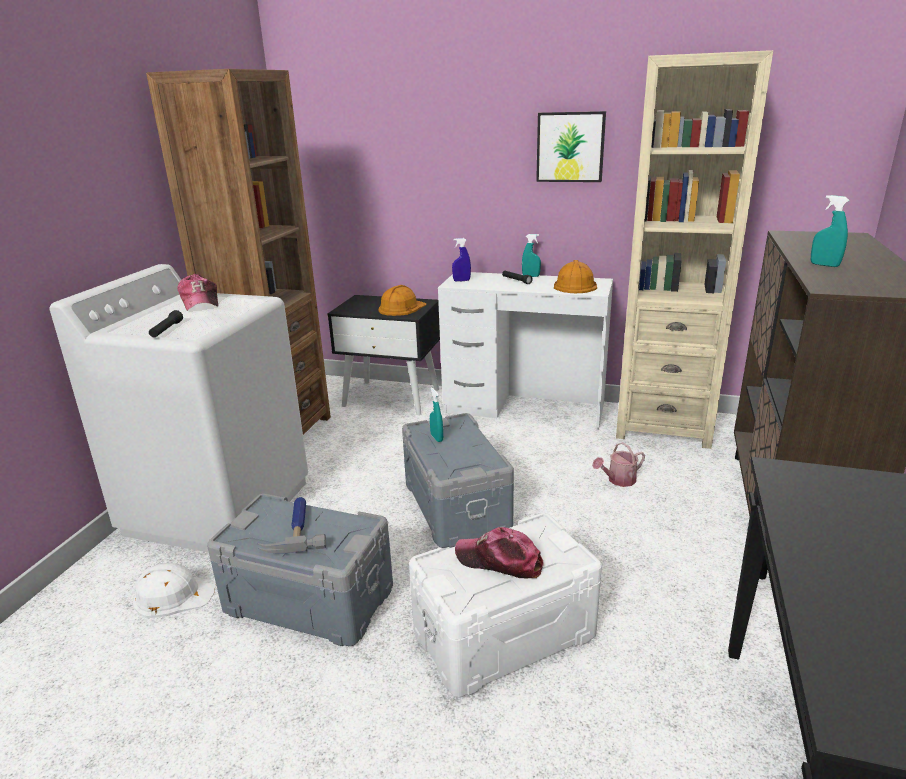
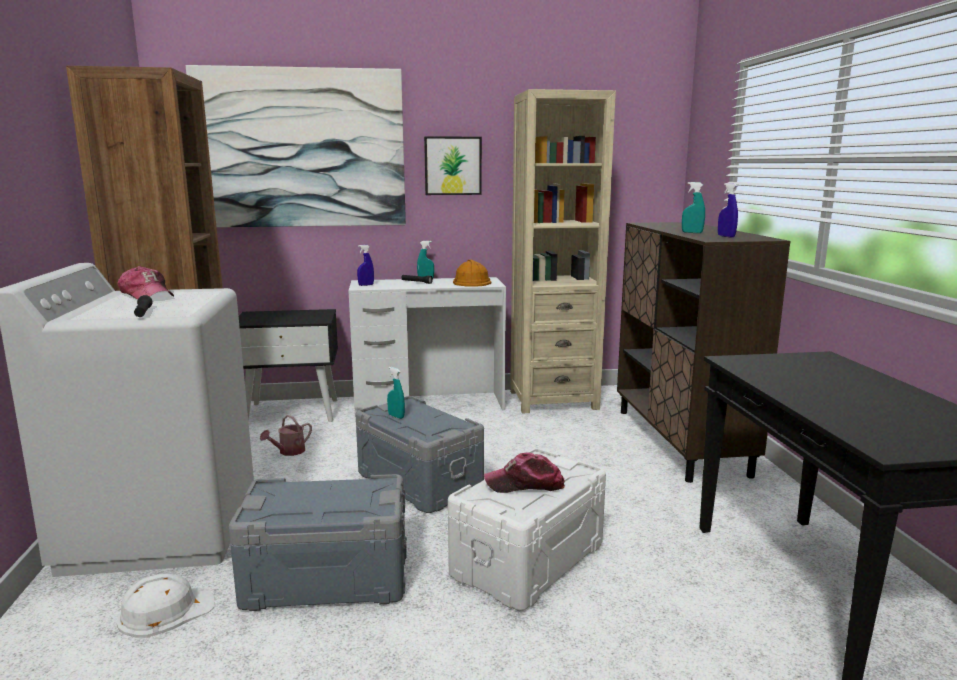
camera: 25 degrees left, 10 degrees down
hammer [257,497,326,553] -> none
orange hard hat [378,285,426,316] -> none
watering can [592,442,645,487] -> watering can moved to [260,415,312,456]
none -> picture [186,65,406,227]
none -> blue spray bottle [718,183,738,237]

